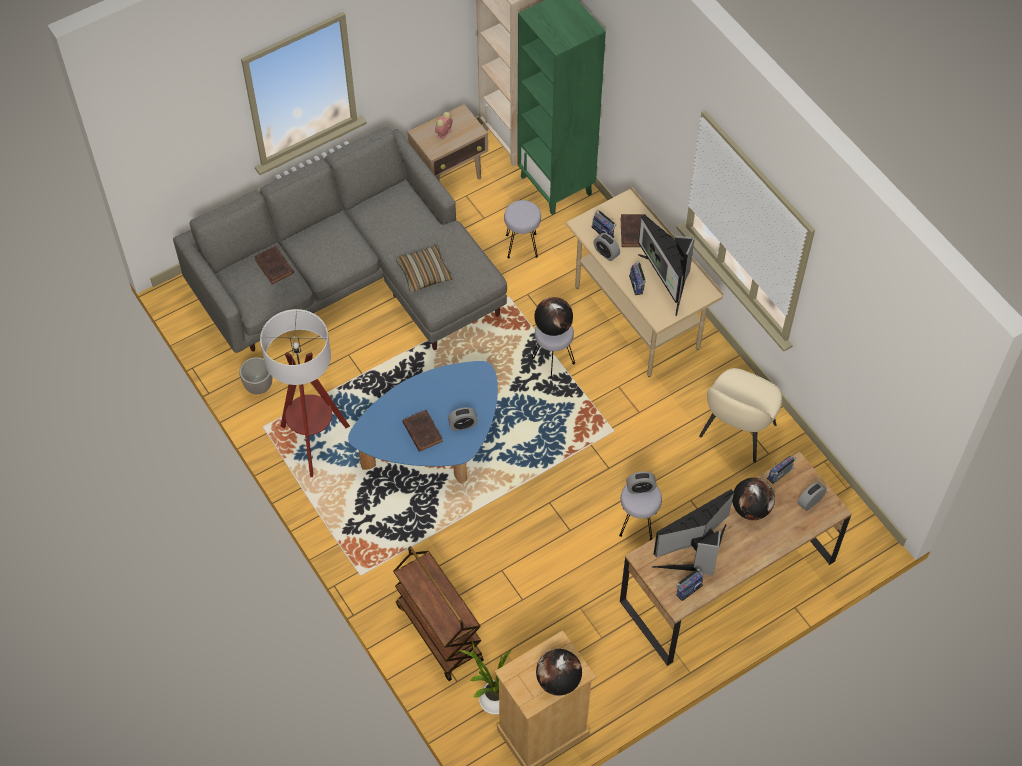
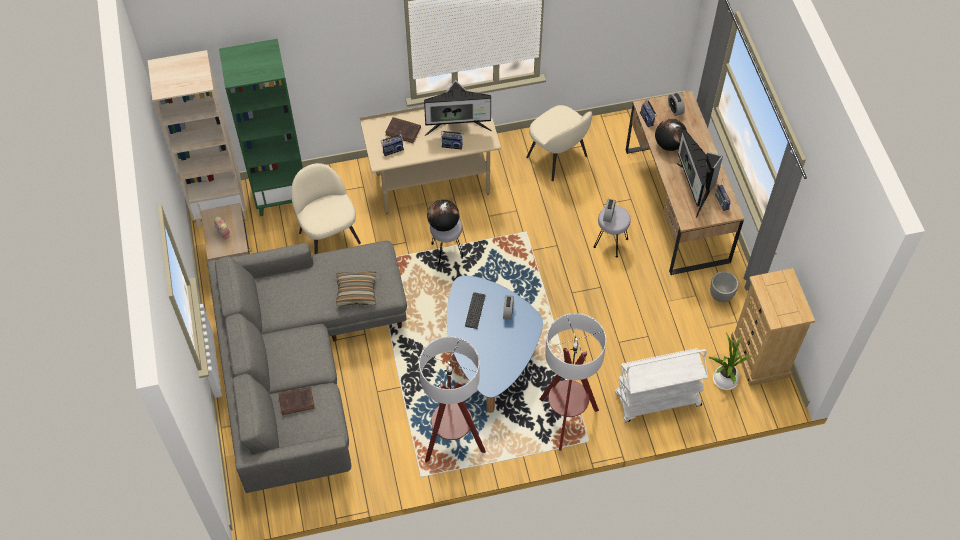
camera: 70 degrees left, 0 degrees up
planter [239,357,272,394] -> planter moved to [710,271,739,302]
brown cart [393,546,484,681] -> white cart [615,348,708,422]
brown book [402,410,443,452] -> none
grey stool [504,200,541,258] -> beige chair [291,163,361,254]
globe [536,649,582,696] -> none
alarm clock [594,233,620,261] -> none
none -> keyboard [465,292,485,329]
none -> floor lamp [540,313,606,451]

